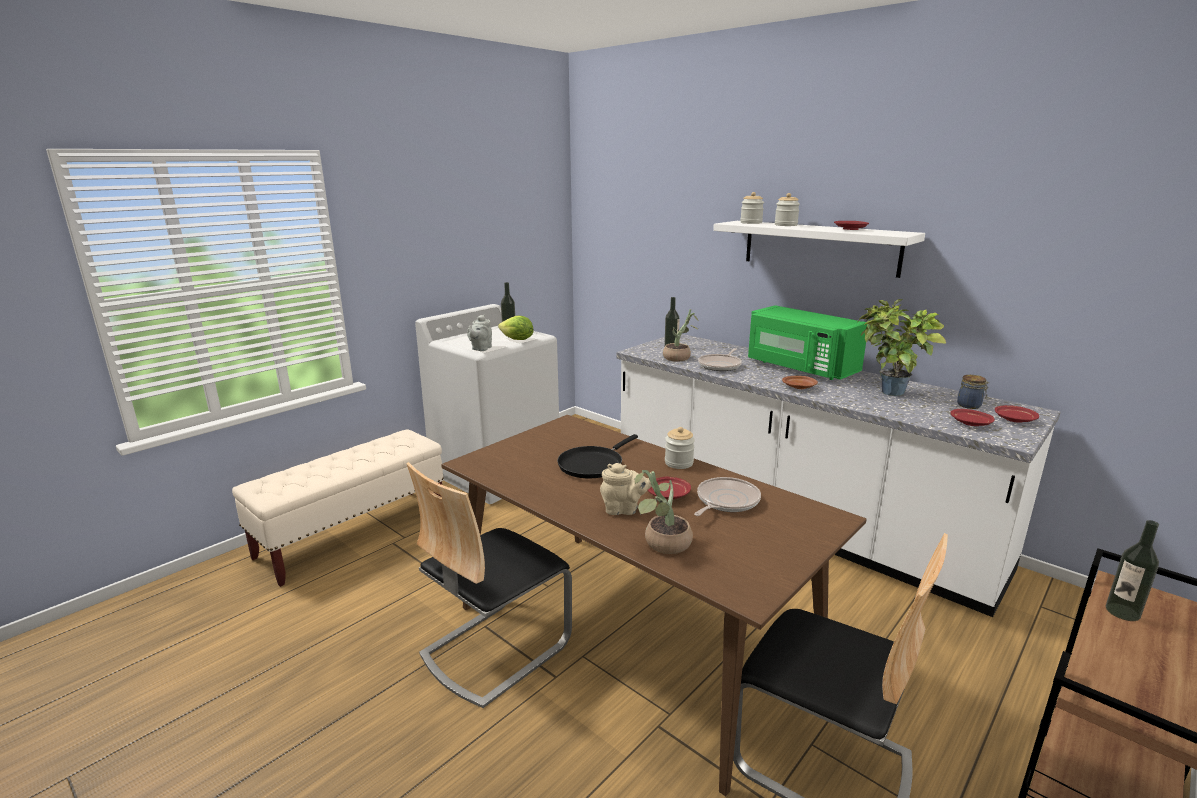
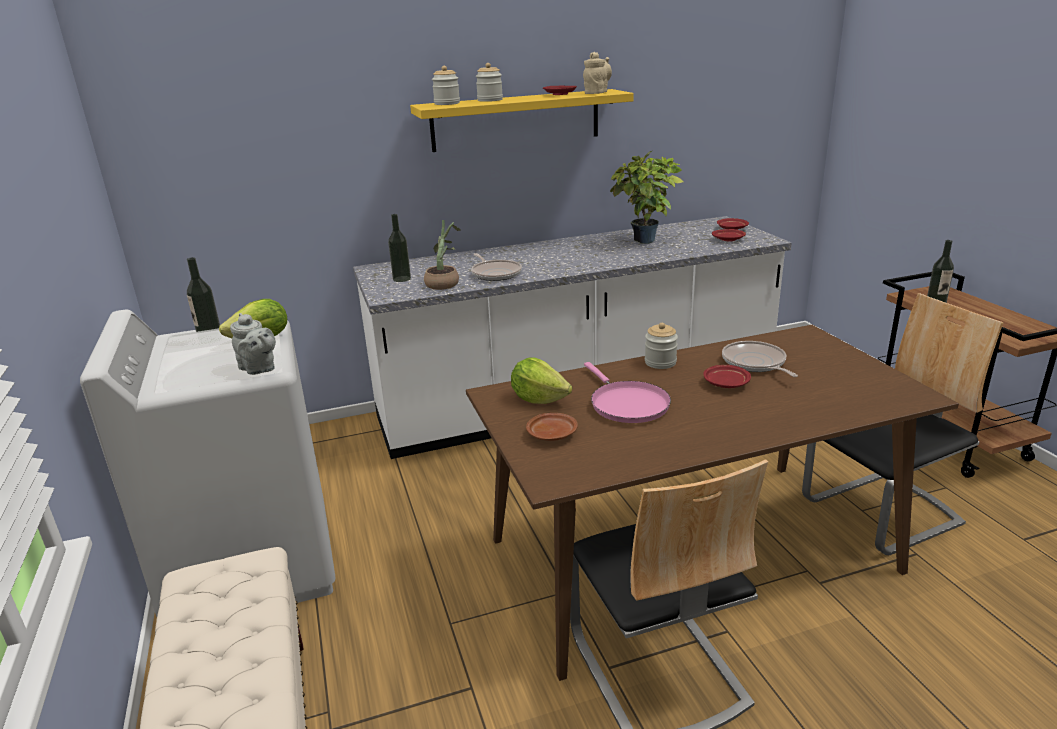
camera: 60 degrees left, 5 degrees up
black frying pan [557,434,638,478] -> pink frying pan [584,362,671,423]
beige teapot [600,463,652,515] -> beige teapot moved to [583,52,612,94]
potted plant [634,470,693,554] -> none
white shelf [713,221,925,278] -> yellow shelf [410,89,634,152]
green microwave [748,305,867,380] -> none
brown plate [782,376,818,389] -> brown plate moved to [526,413,578,441]
jar [957,375,989,409] -> none
none -> lettuce [511,357,572,404]

